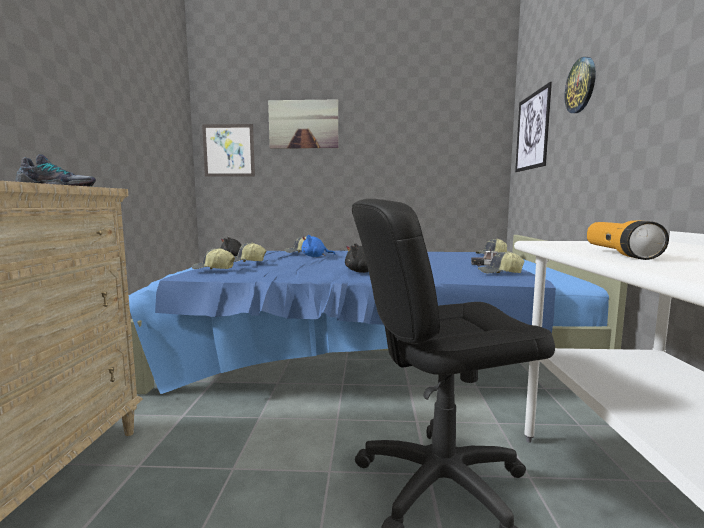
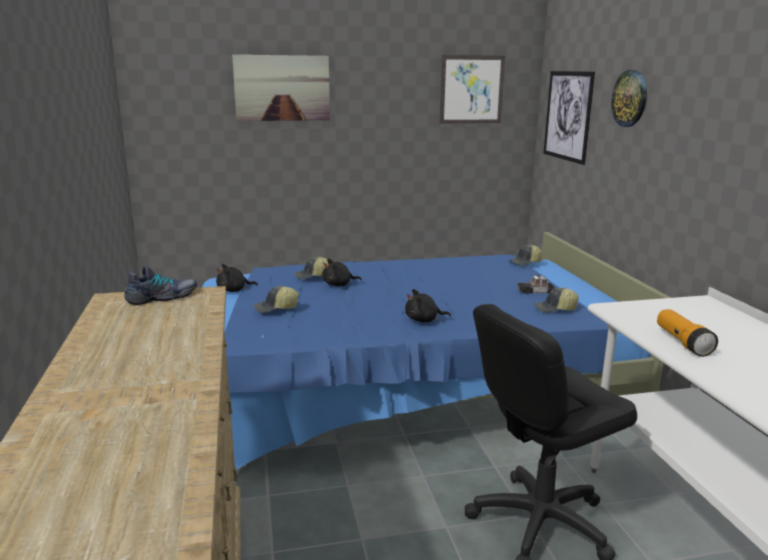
camera: 15 degrees left, 10 degrees up
cap [192,248,235,269] -> none
picture [202,124,255,177] -> picture moved to [439,55,505,124]
blue plush toy [301,235,335,257] -> black plush toy [322,258,362,286]

